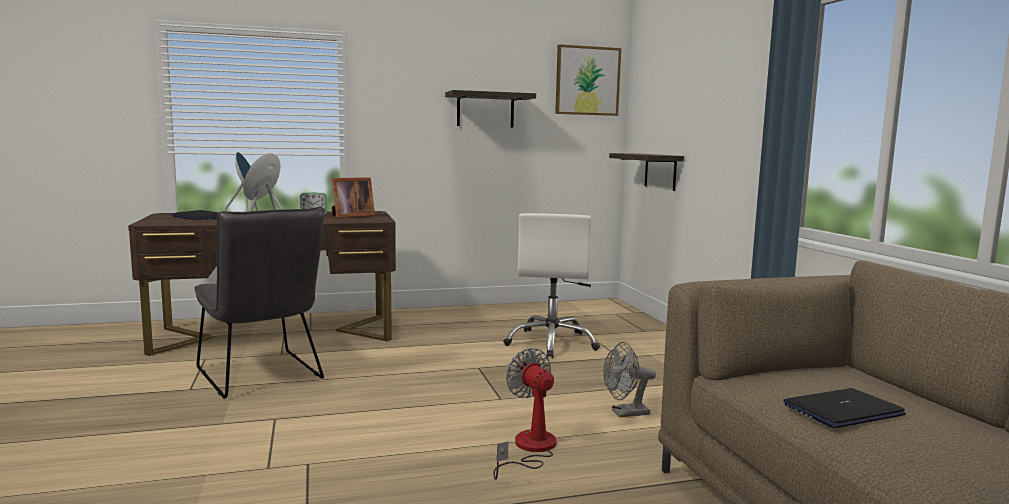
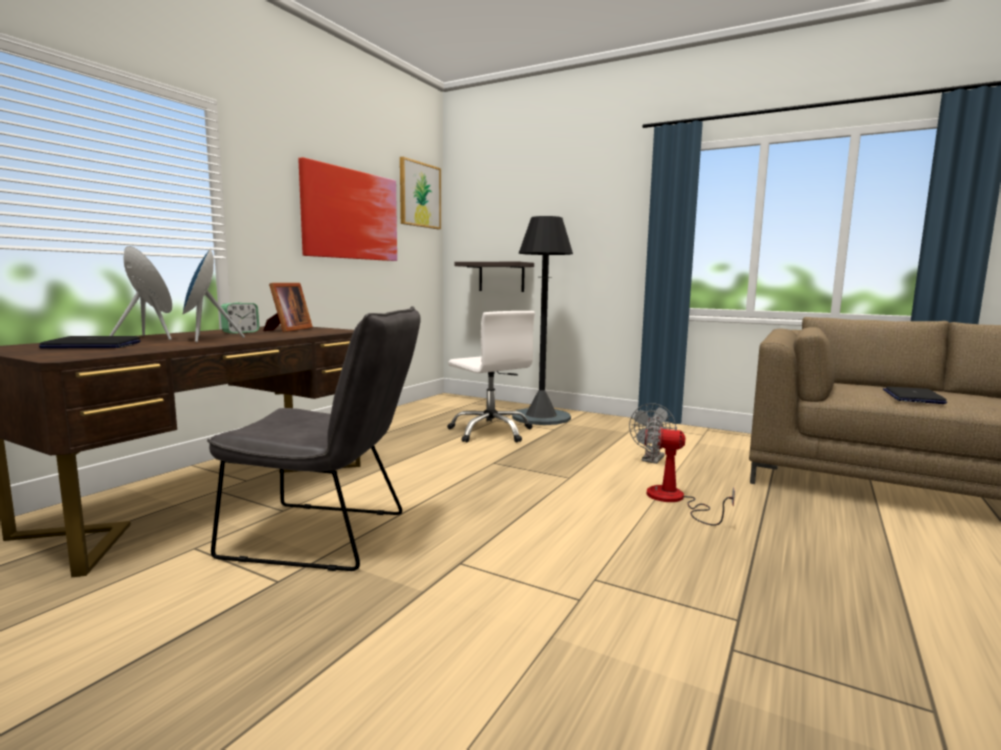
camera: 45 degrees left, 0 degrees up
shelf [445,90,536,127] -> picture [298,157,397,261]
none -> black floor lamp [512,216,573,425]

